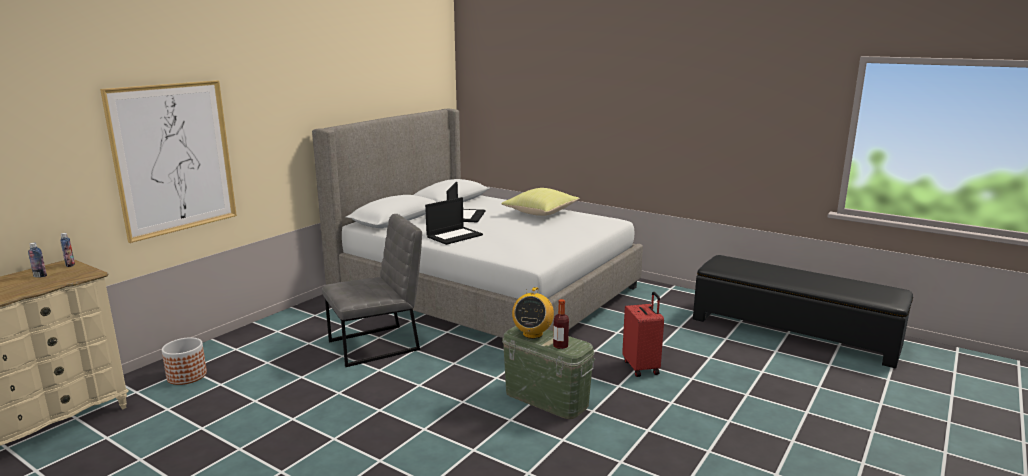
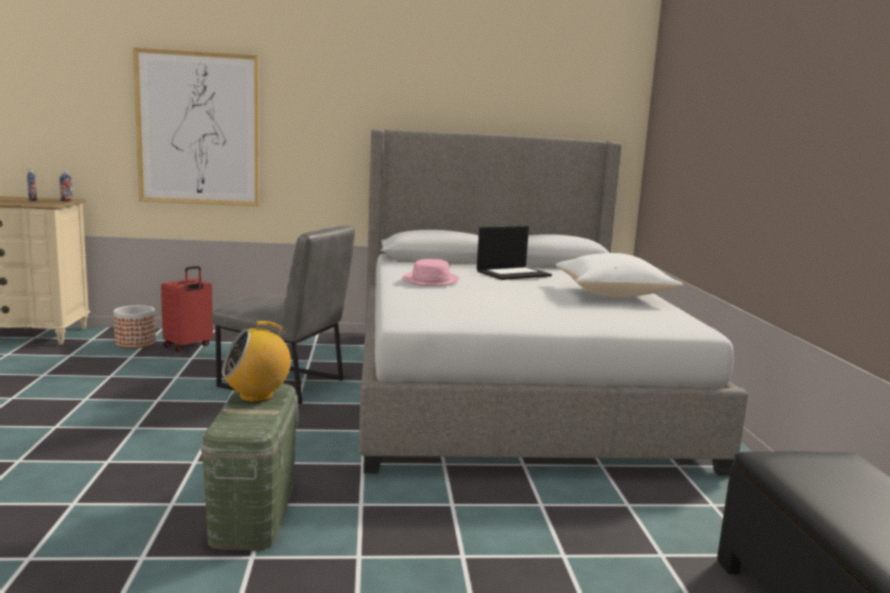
camera: 50 degrees right, 5 degrees down
laptop [425,197,483,245] -> pink hat [402,259,459,286]
yellow pillow [501,188,579,216] -> white pillow [556,253,683,297]
bottle [553,299,569,349] -> none
red suitcase [622,292,664,377] -> red suitcase moved to [161,266,213,352]

